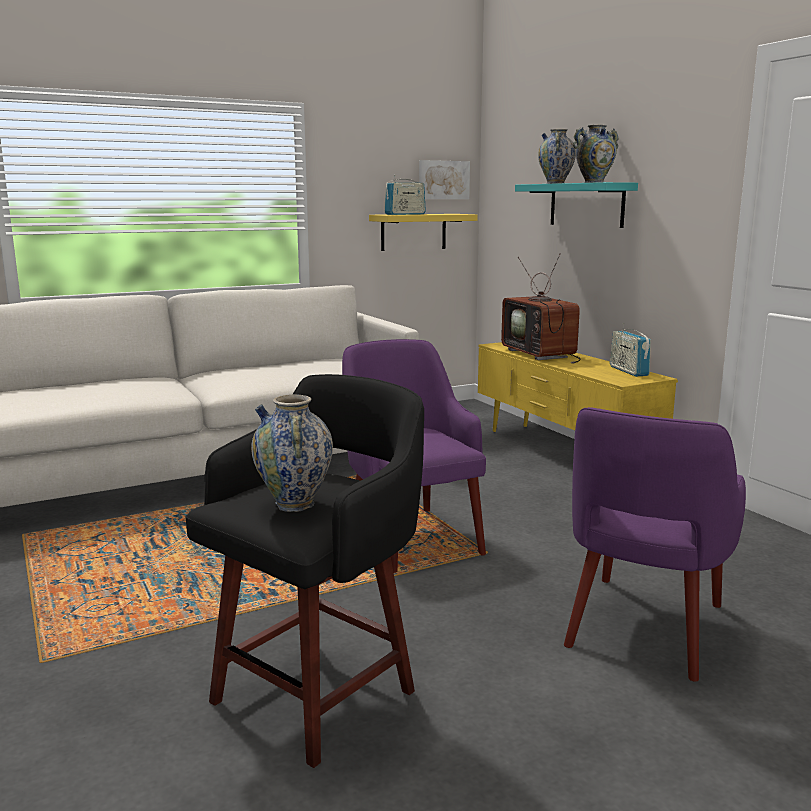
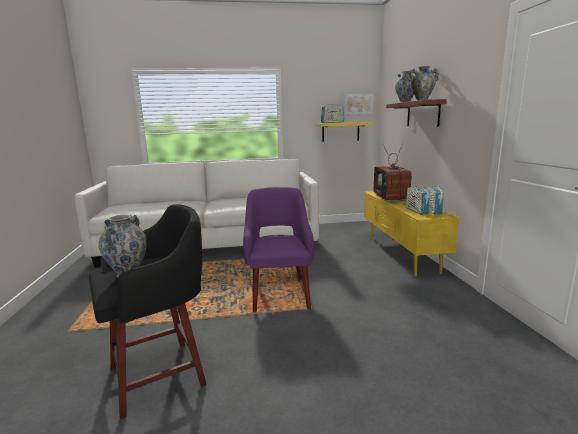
camera: 20 degrees right, 0 degrees up
turquoise shelf [515,182,638,228] -> brown shelf [386,99,447,127]
purple armchair [564,407,746,682] -> none
none -> radio [406,183,430,215]

